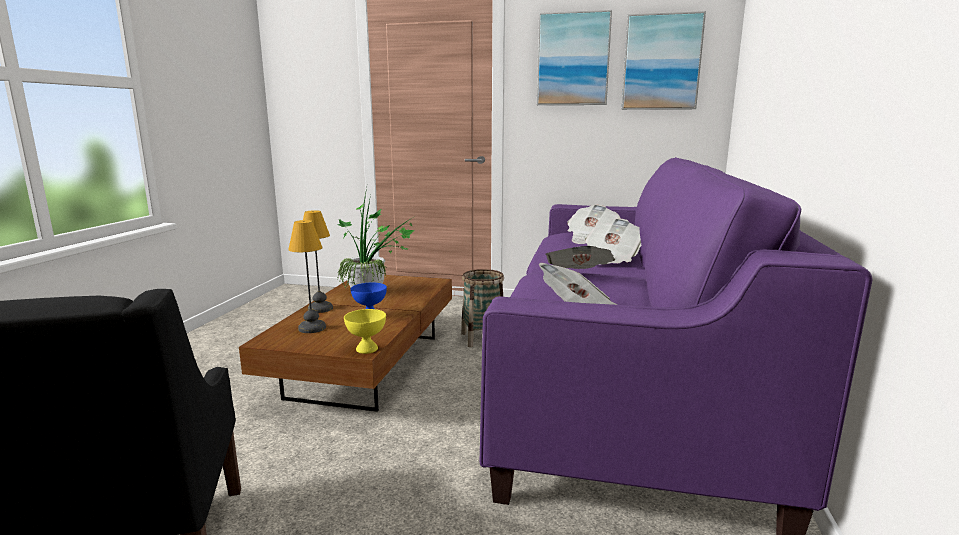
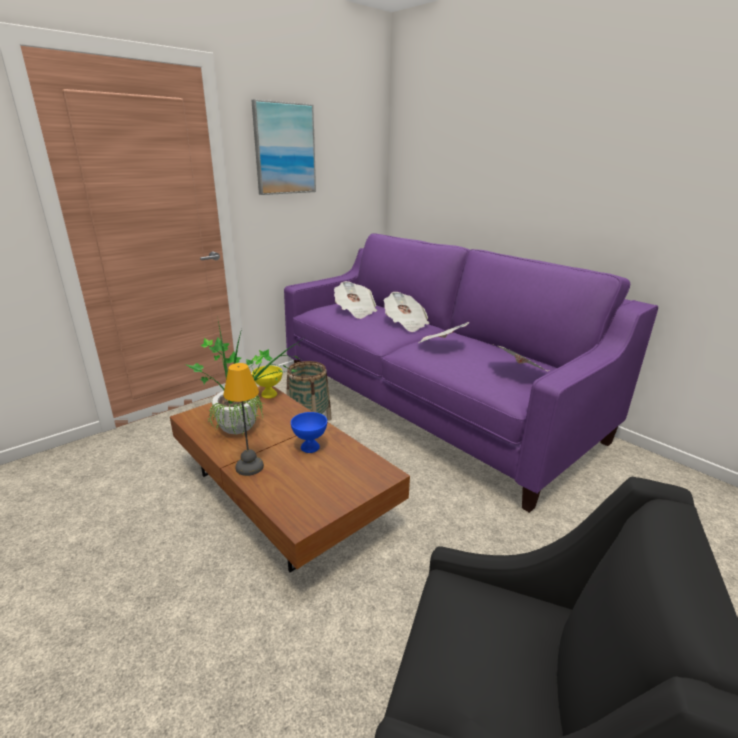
camera: 55 degrees left, 10 degrees up
table lamp [288,220,326,333] -> none
yellow bowl [344,309,386,354] -> yellow bowl moved to [252,366,283,399]
picture [622,11,706,110] -> none

